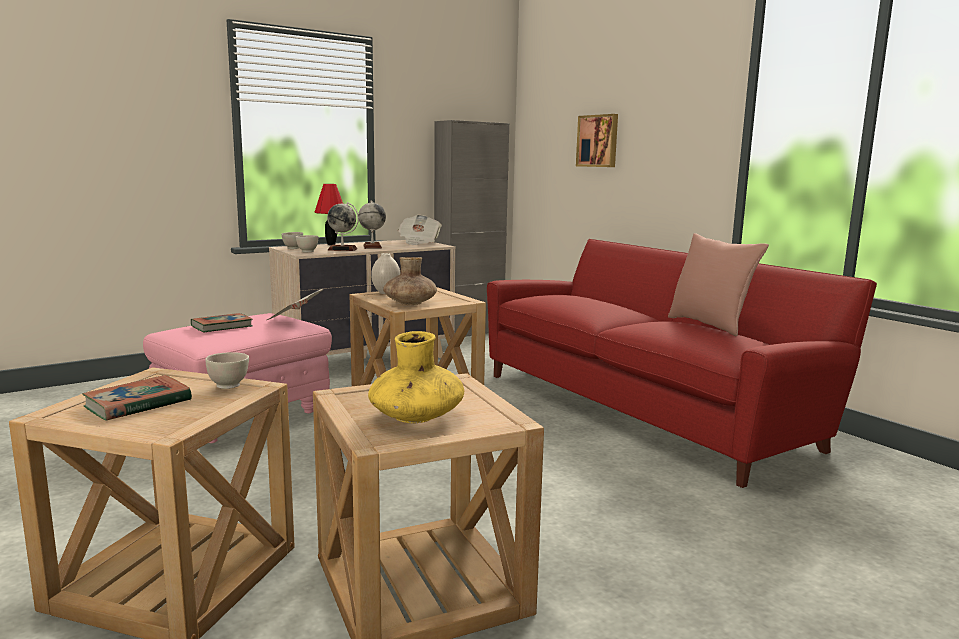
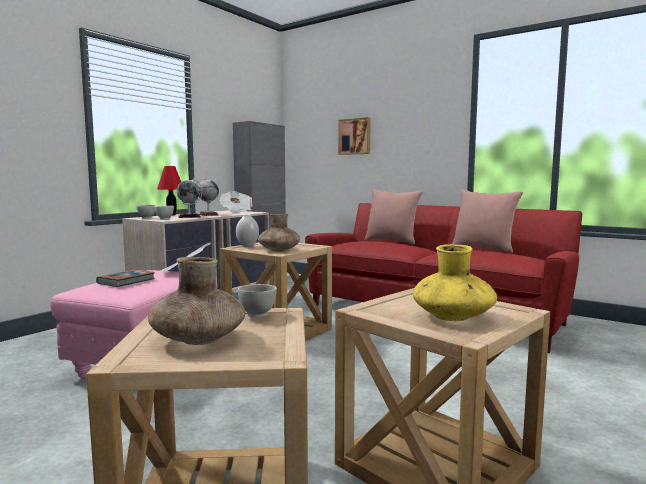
camera: 20 degrees left, 5 degrees down
book [82,375,192,421] -> brown vase [148,257,246,345]
none -> pink pillow [364,189,423,245]

